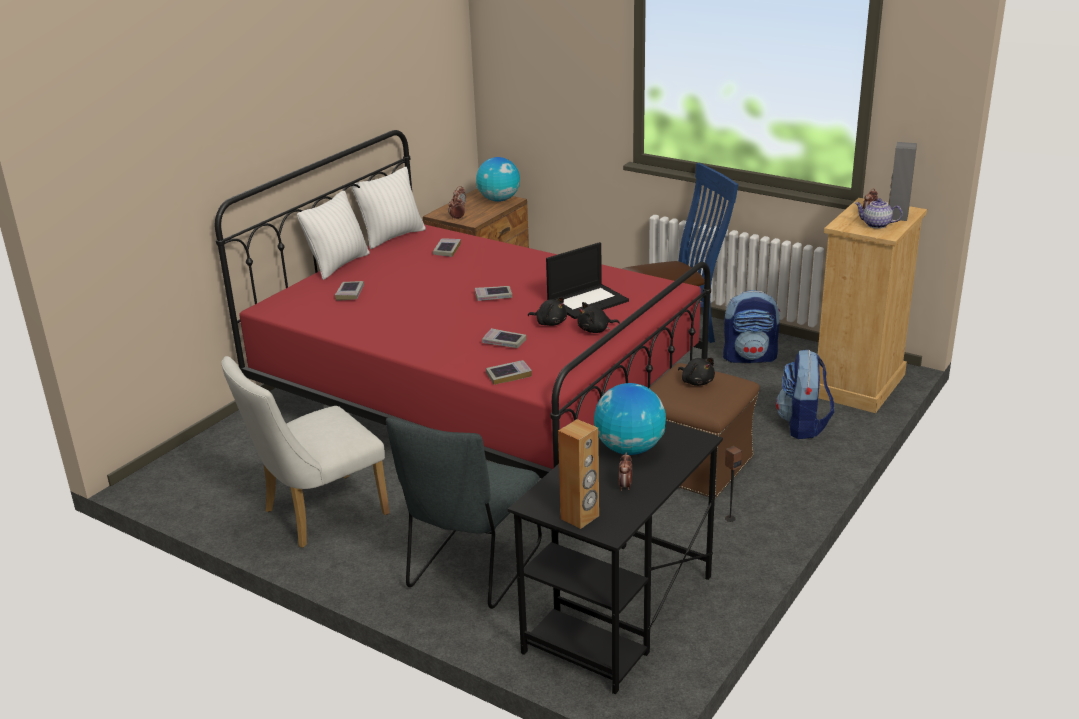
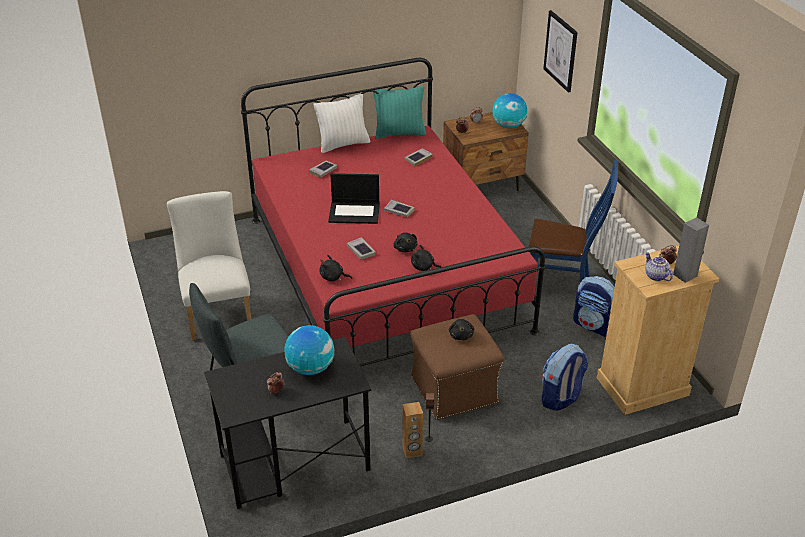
camera: 35 degrees right, 10 degrees up
white chair [222,356,390,548] -> white chair turned 75 degrees clockwise [167,191,251,340]
white pillow [351,167,426,249] -> turquoise pillow [373,86,426,139]
book [486,360,532,385] -> black plush toy [319,255,352,281]
laptop [546,242,629,319] -> laptop moved to [328,173,380,224]
brown speaker [558,419,599,529] -> brown speaker moved to [403,402,423,458]
none -> picture [543,10,577,93]

